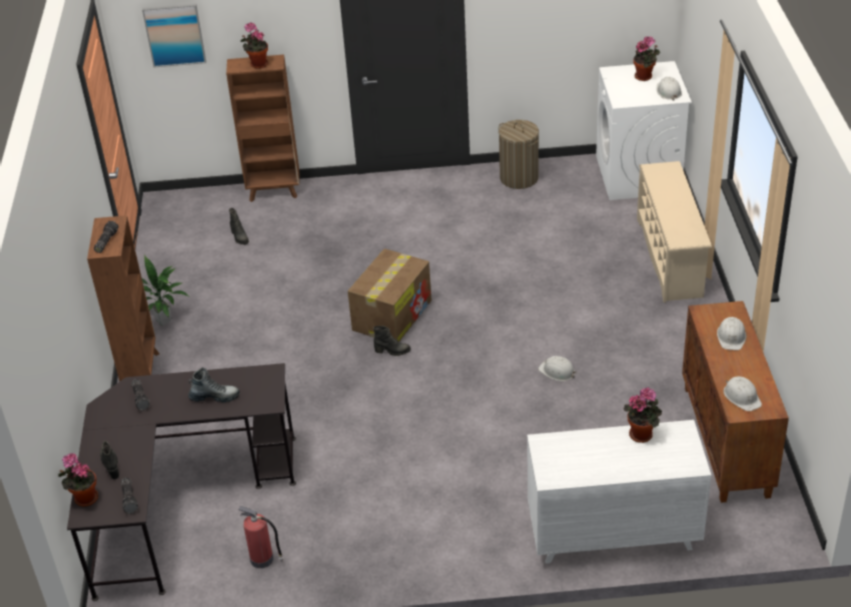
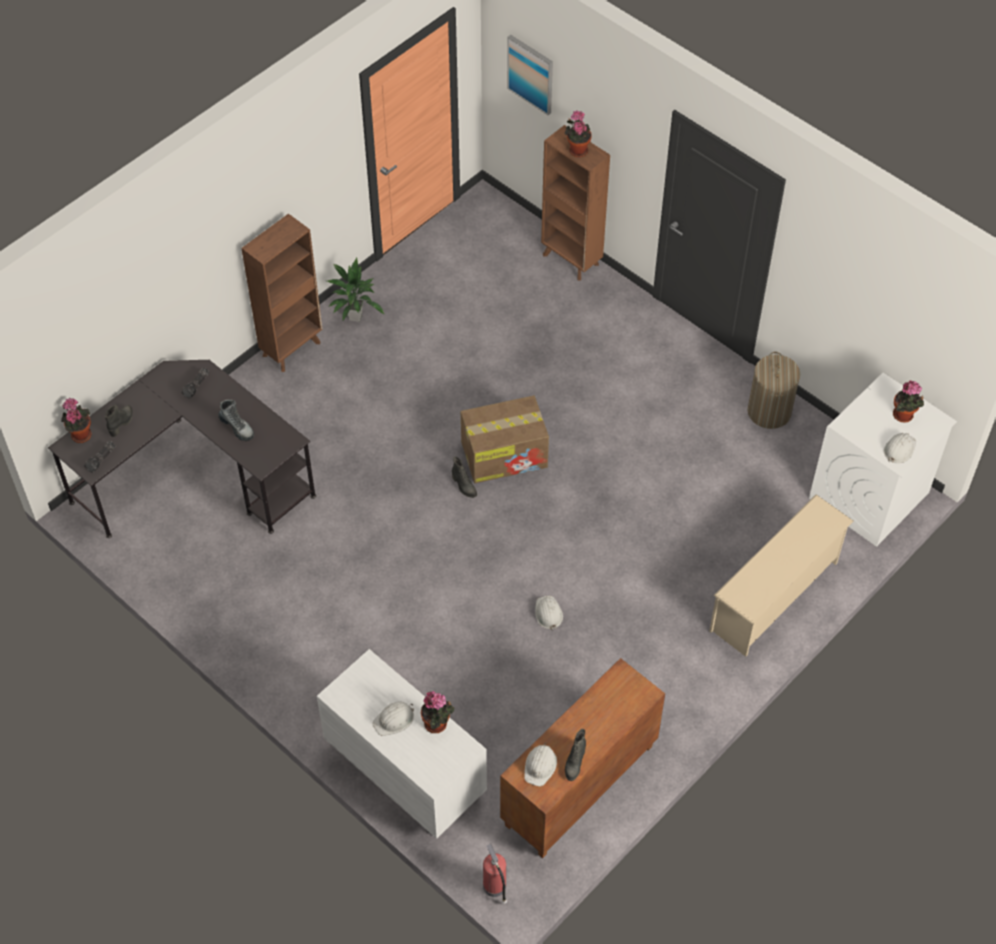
camera: 45 degrees right, 15 degrees up
flashlight [94,221,118,253] -> none
black boot [229,208,249,245] -> black boot moved to [565,729,586,781]
fire extinguisher [238,506,284,568] -> fire extinguisher moved to [483,844,507,904]
white hard hat [717,317,746,350] -> white hard hat moved to [373,701,414,736]

